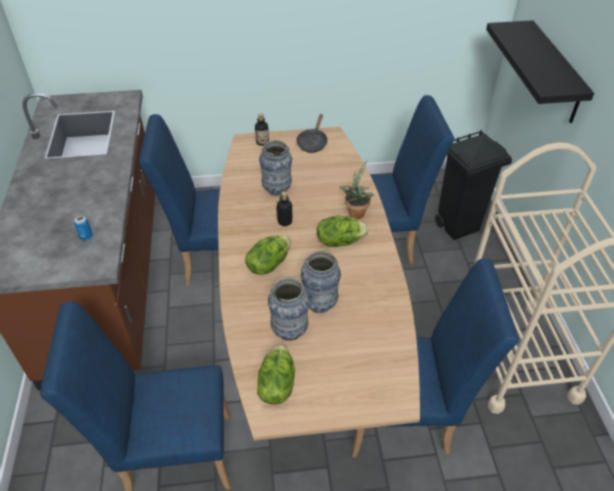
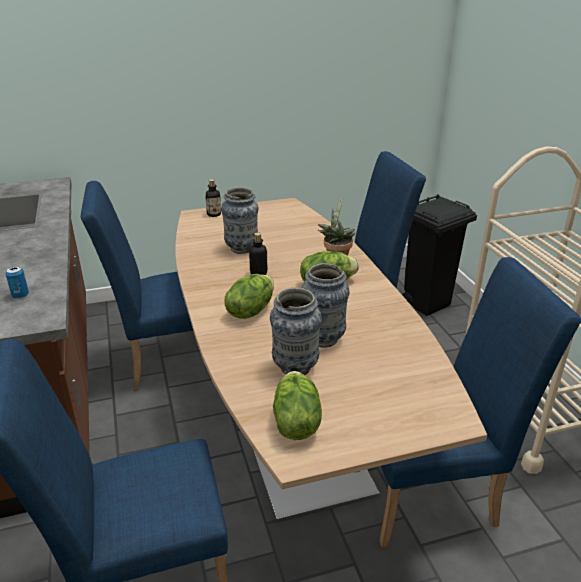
camera: 10 degrees left, 15 degrees down
black frying pan [296,114,328,153] -> none
black shelf [486,20,594,123] -> none

